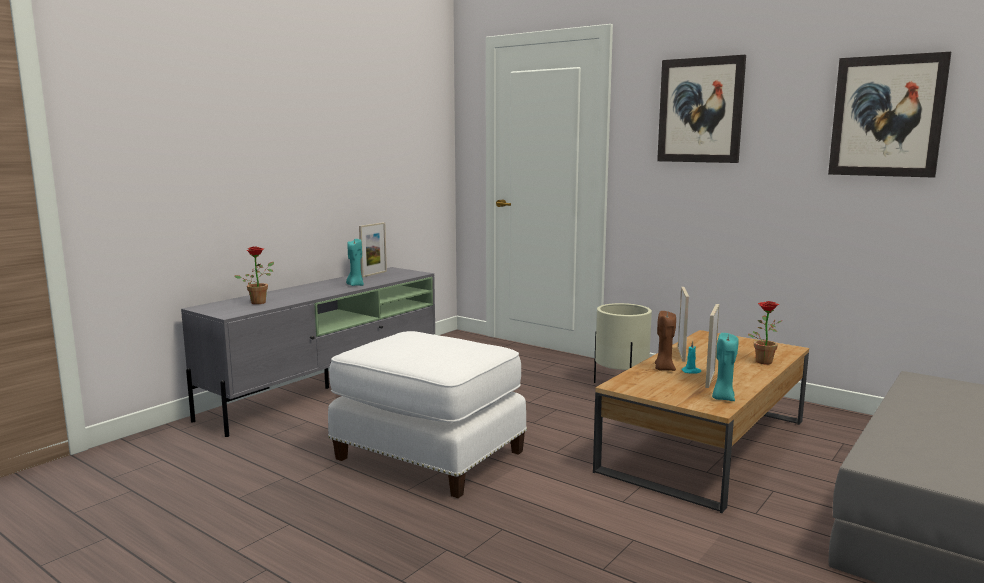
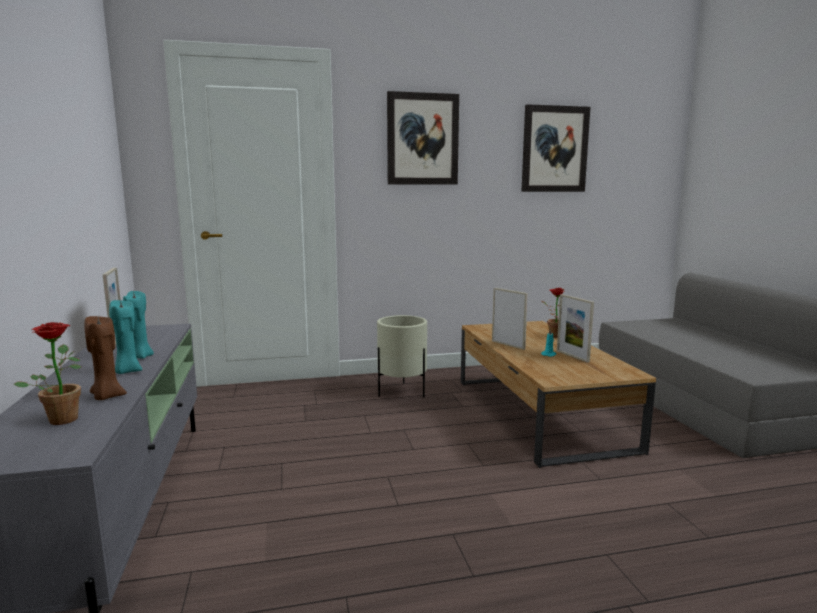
camera: 50 degrees left, 0 degrees up
white ottoman [328,331,527,498] -> none
brown candle [655,311,676,371] -> brown candle moved to [84,316,127,400]
turquoise candle [712,333,738,401] -> turquoise candle moved to [109,300,142,374]

